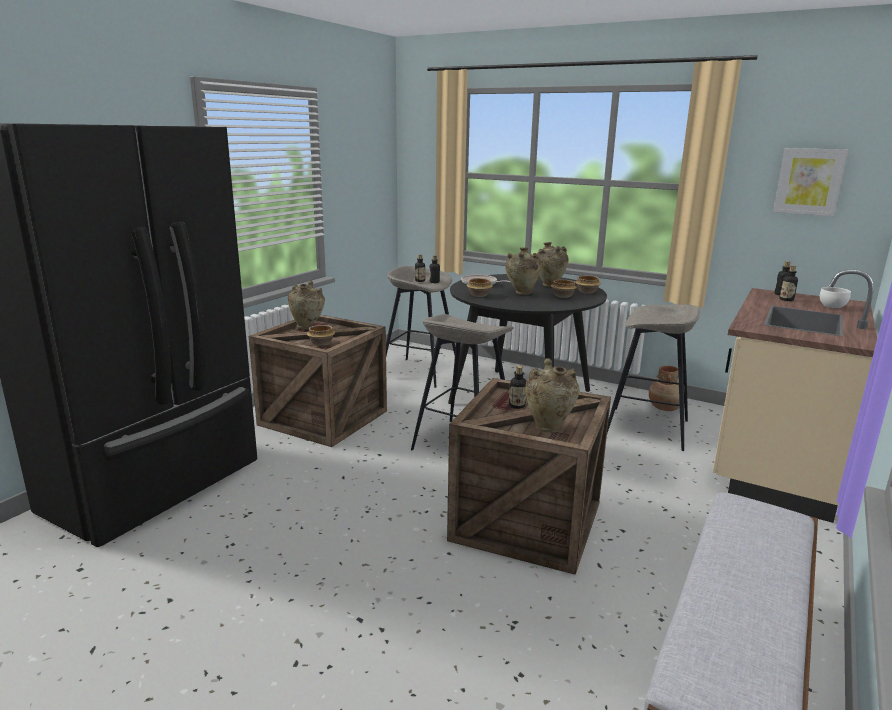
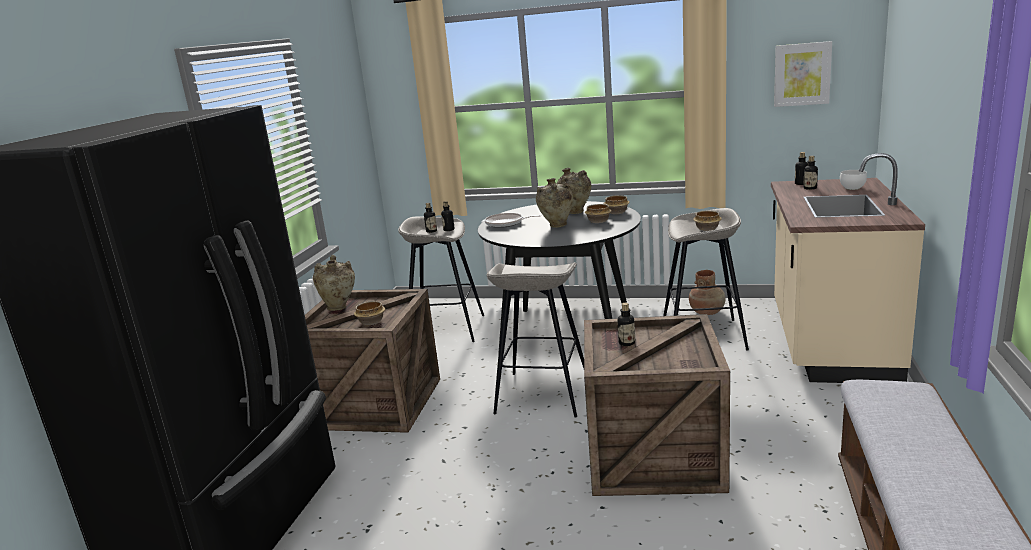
camera: 15 degrees left, 0 degrees up
bowl [467,278,493,297] -> bowl moved to [693,210,722,231]
beige vase [525,358,579,433] -> none

